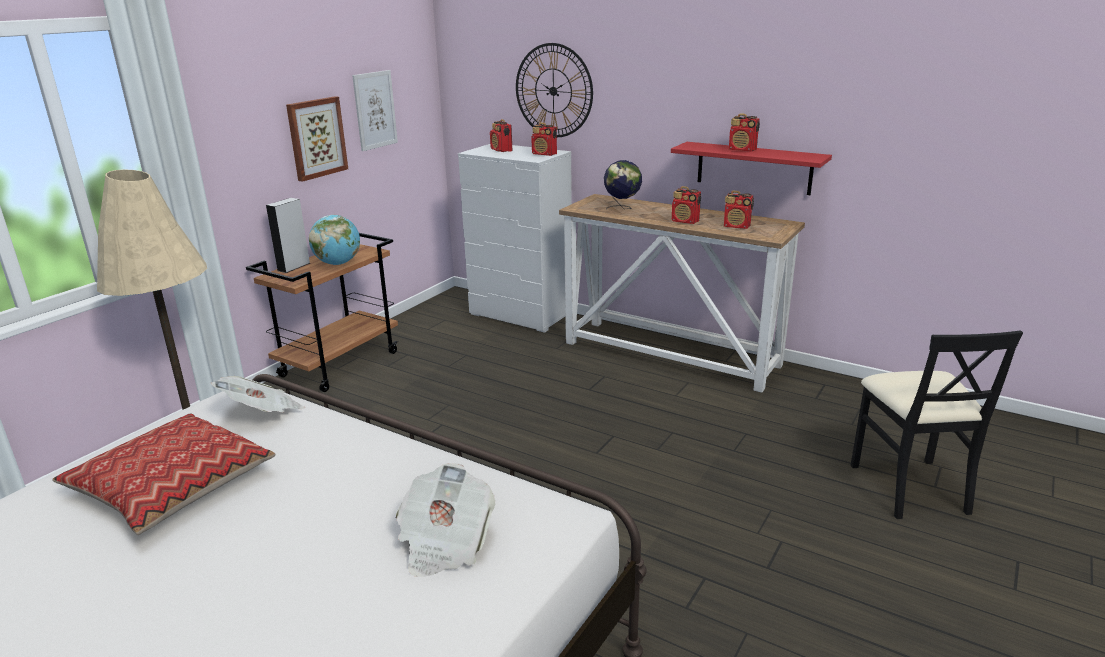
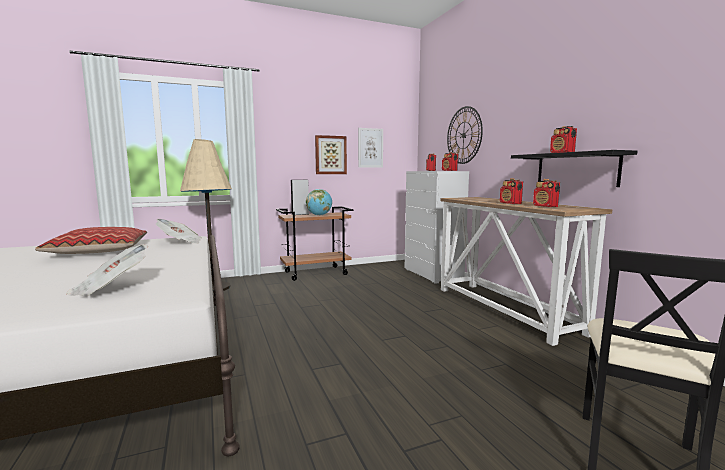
camera: 35 degrees right, 15 degrees down
globe [604,160,642,210] -> none
red shelf [671,142,832,195] -> black shelf [511,150,638,187]

